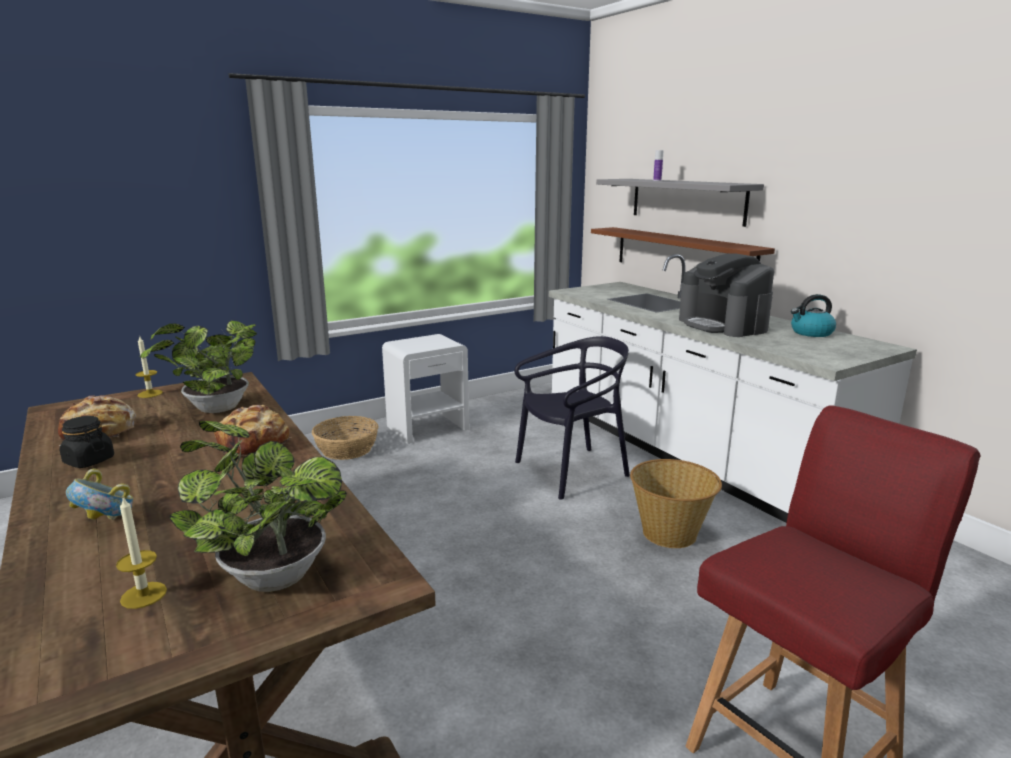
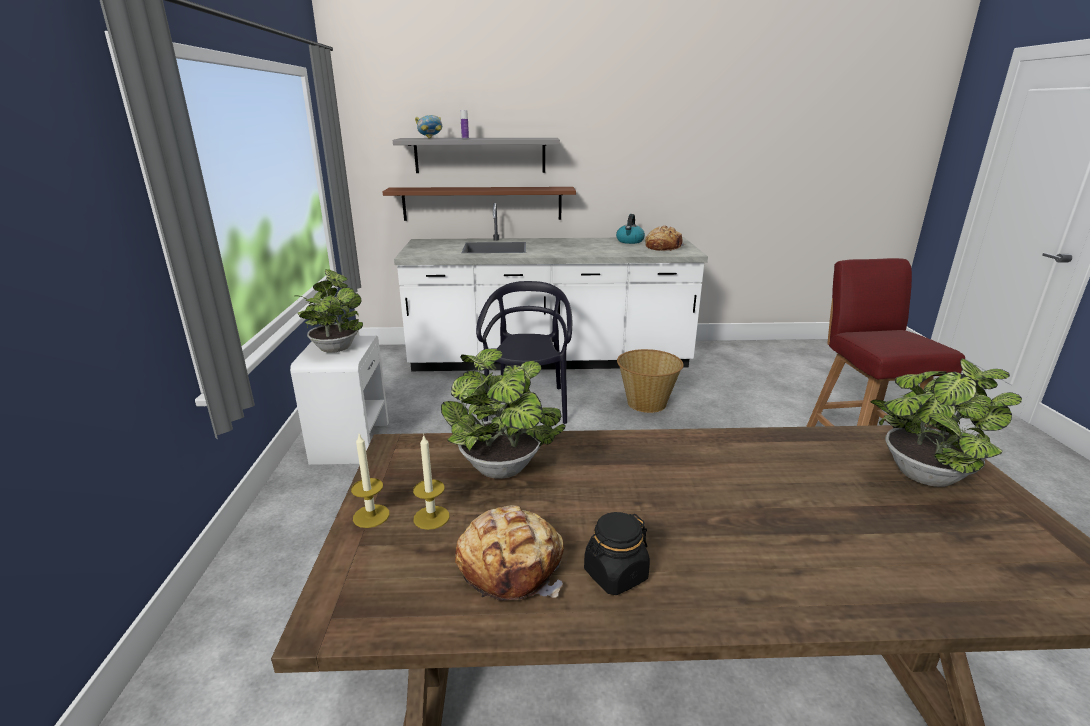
camera: 60 degrees left, 5 degrees up
bowl [66,468,133,520] -> bowl moved to [415,115,442,139]
candle [116,497,167,609] -> candle moved to [413,434,450,530]
bread [214,405,292,456] -> bread moved to [645,225,687,251]
basket [312,416,378,460] -> none
coffee machine [679,253,774,337] -> none
none -> potted plant [295,269,363,353]

